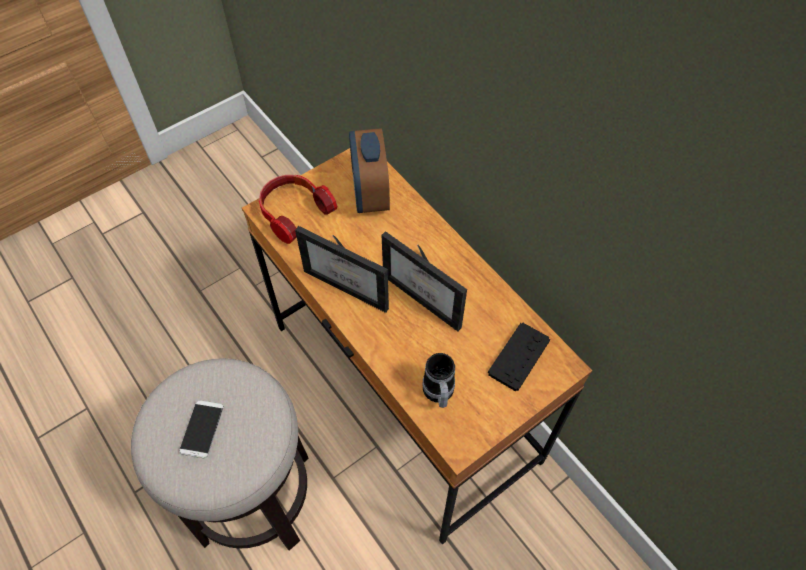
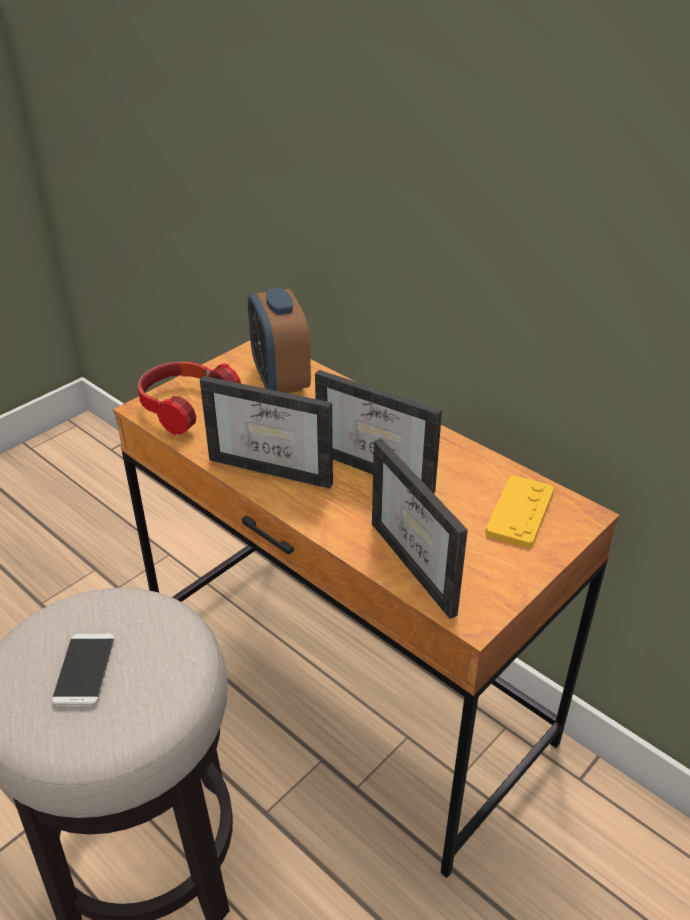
camera: 10 degrees left, 20 degrees down
mug [423,353,455,408] -> picture frame [372,438,468,619]
black game controller [488,323,550,391] -> yellow game controller [485,475,554,548]

